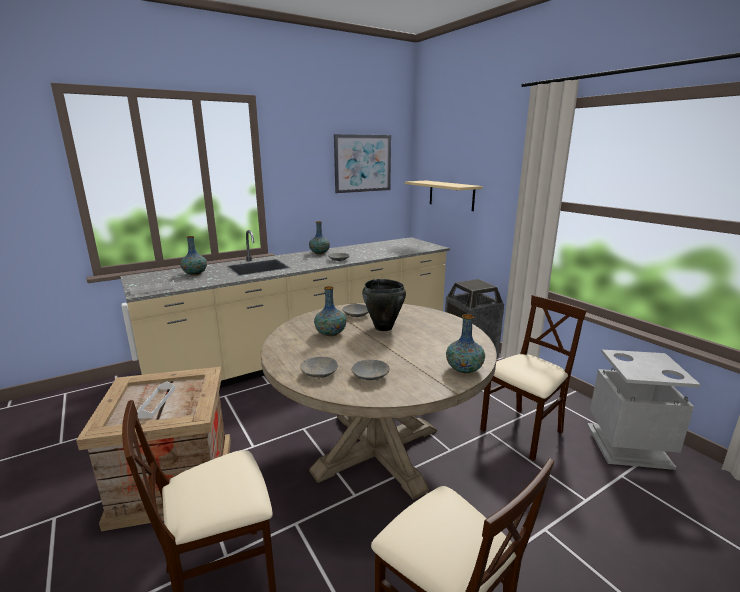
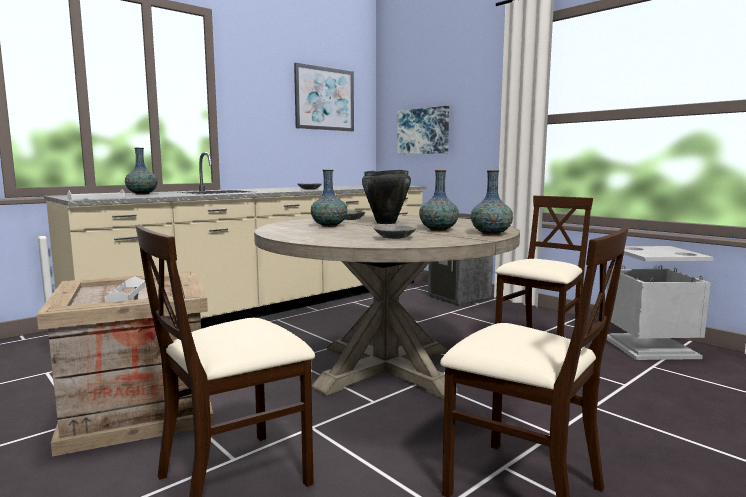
camera: 10 degrees left, 10 degrees down
grey bowl [301,357,338,379] -> none
vase [309,221,330,254] -> vase moved to [419,170,459,231]
beige shelf [405,181,483,211] -> picture [397,106,449,154]

